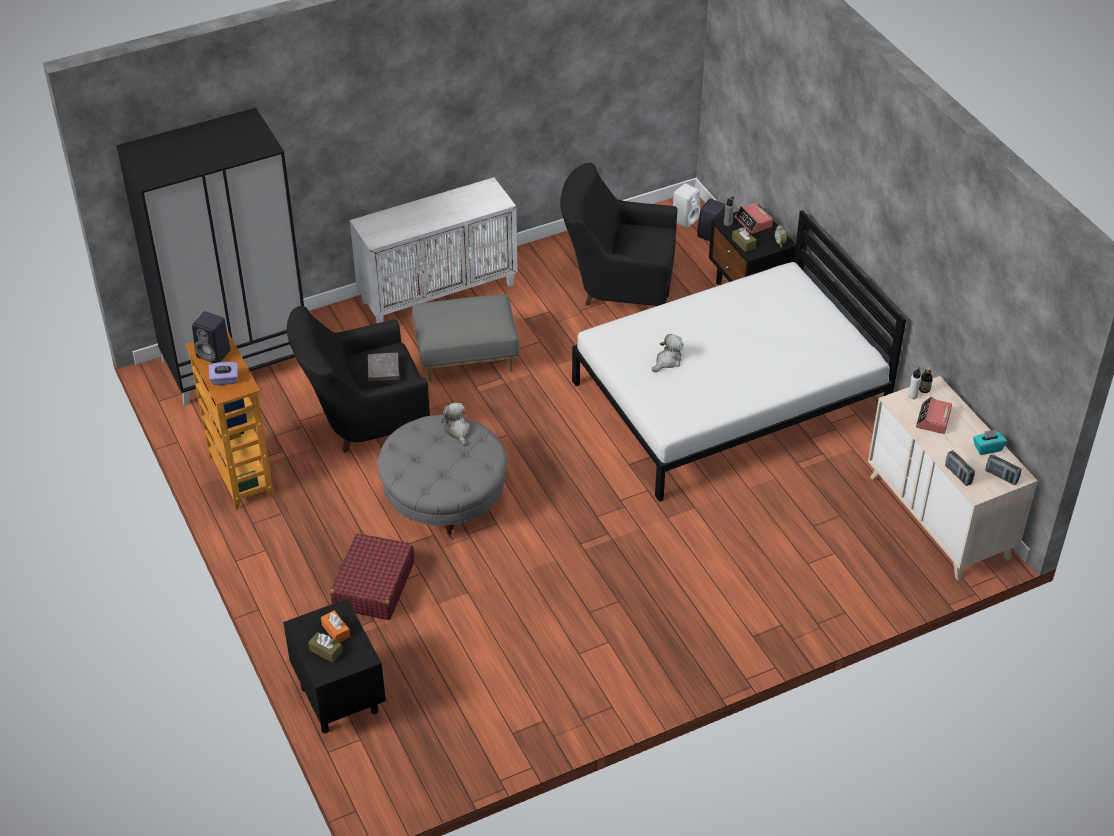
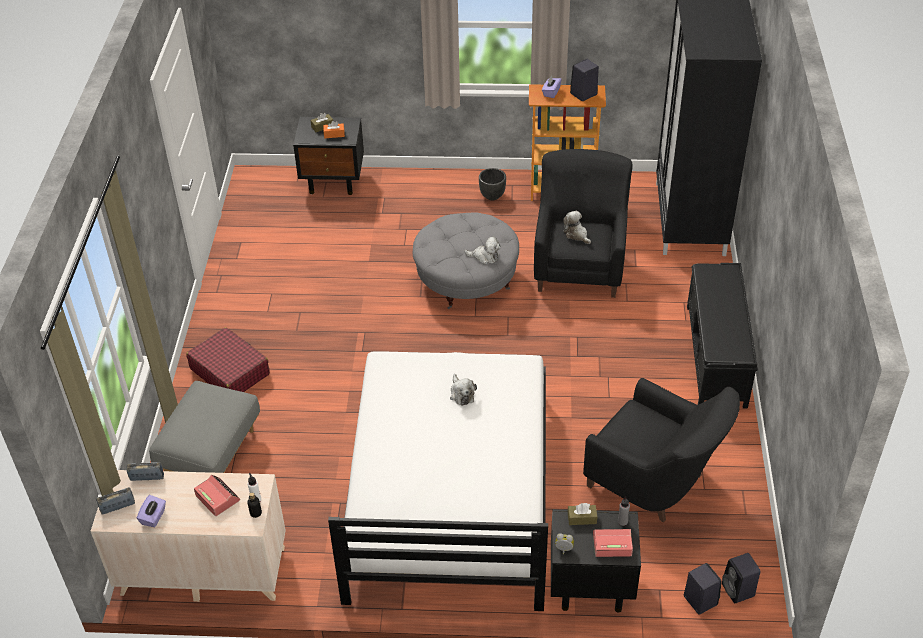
camera: 120 degrees right, 0 degrees up
red suitcase [330,533,414,620] -> red suitcase moved to [186,327,270,392]
white cabinet [350,177,518,323] -> black bench [687,263,758,409]
grey book [368,353,399,381] -> plush toy [563,211,591,244]
grey ottoman [412,294,520,381] -> grey ottoman moved to [149,381,260,473]
black armchair [560,163,677,306] -> black armchair turned 90 degrees clockwise [583,378,740,522]
white speaker [673,183,700,228] -> black speaker [722,553,761,603]
turquoise tissue box [973,430,1007,455] -> purple tissue box [137,495,166,528]
none -> black planter [479,168,506,201]

